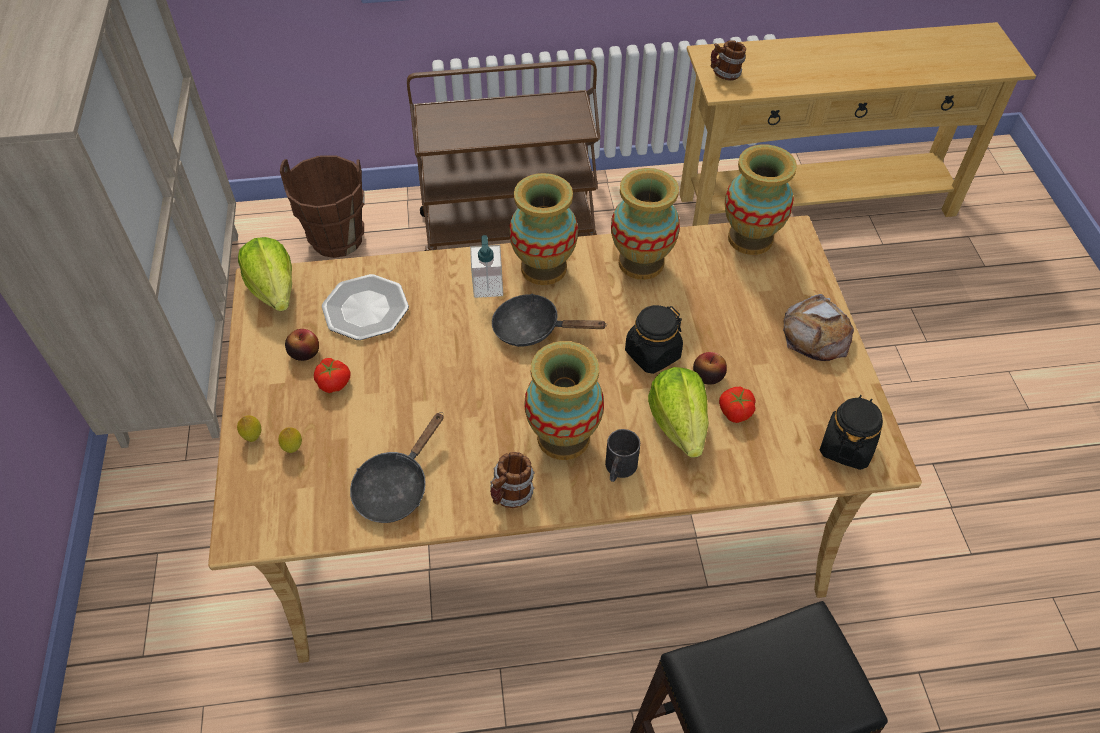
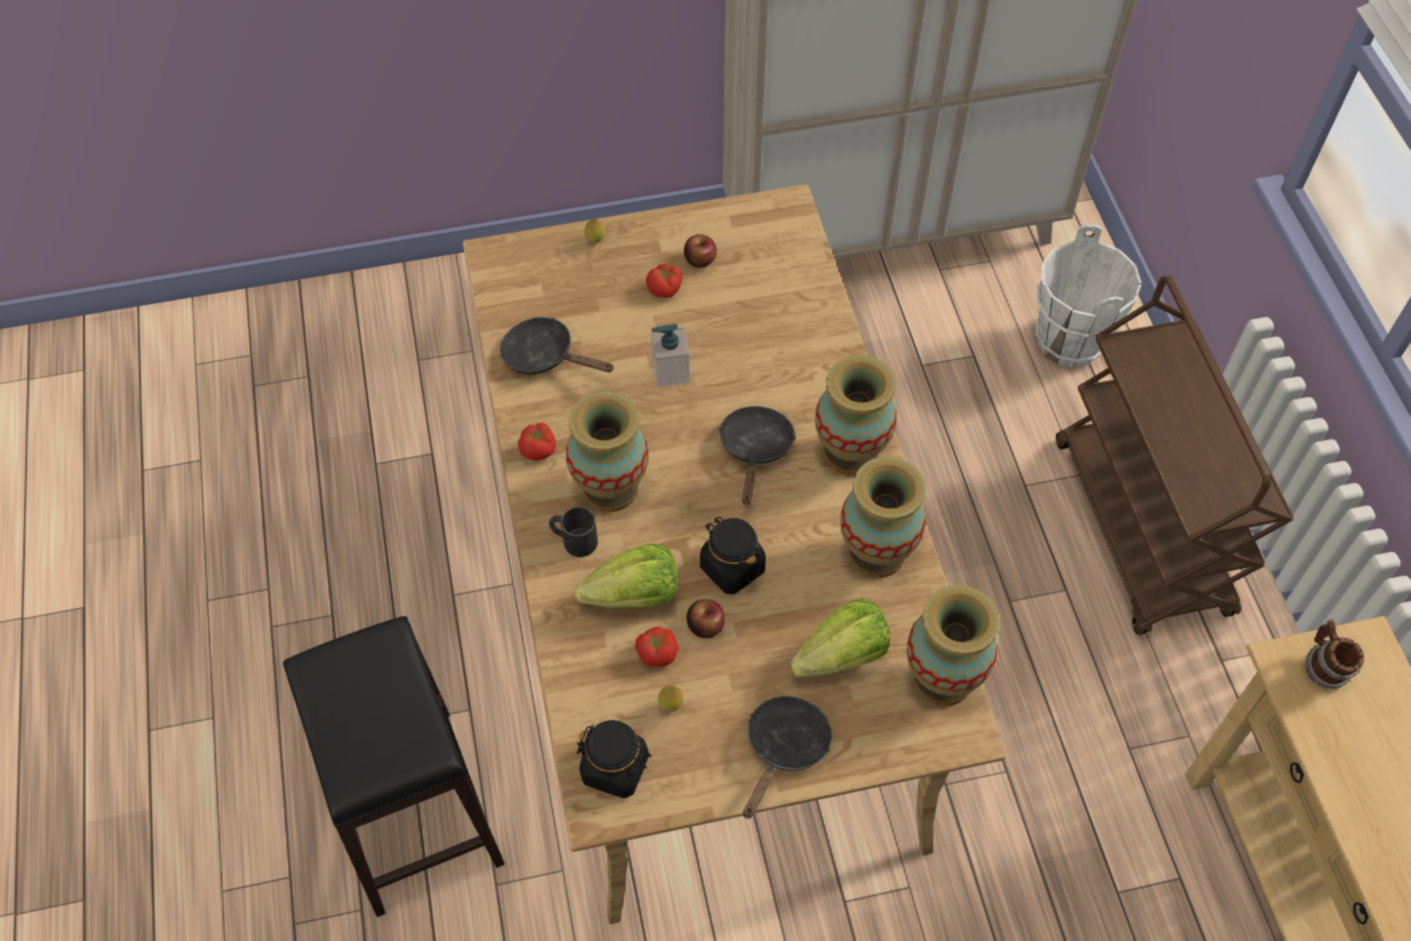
camera: 85 degrees right, 5 degrees up
lettuce [238,237,292,311] -> lettuce moved to [791,598,890,677]
lemon [278,427,302,453] -> lemon moved to [658,685,683,712]
brown bucket [280,155,365,258] -> white bucket [1036,224,1142,368]
plate [322,274,409,340] -> none
soap dispenser [470,235,503,298] -> soap dispenser moved to [651,324,690,387]
mug [490,452,535,508] -> tomato [518,423,556,461]
bread [783,294,854,361] -> black frying pan [743,696,832,819]

